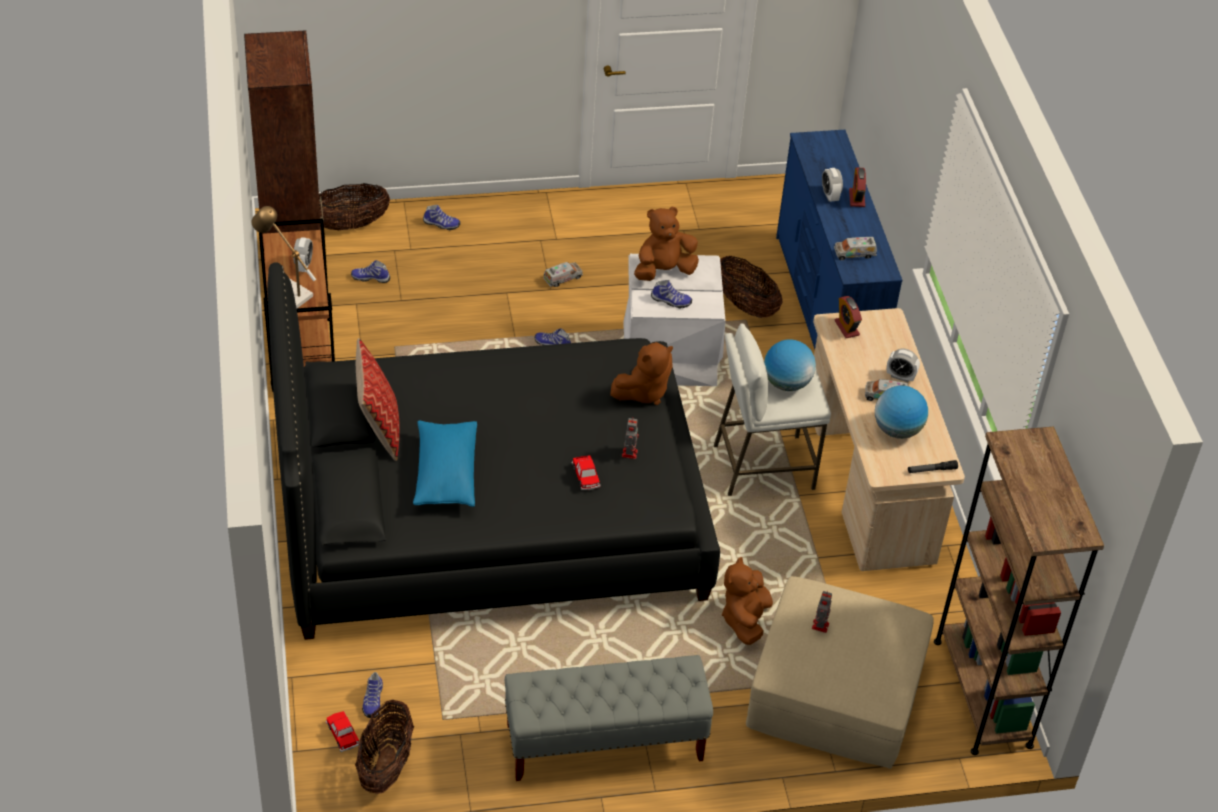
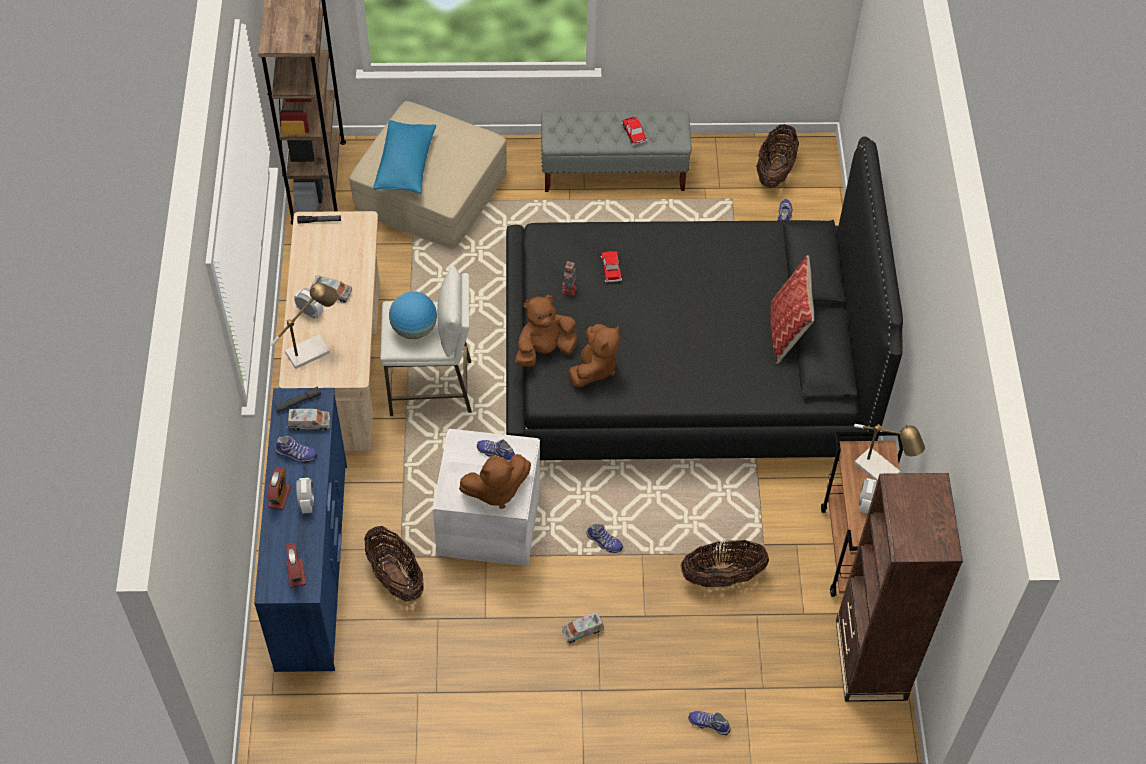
camera: 170 degrees left, 10 degrees up
basket [319,183,390,230] -> basket moved to [680,540,769,587]
toy car [326,711,359,752] -> toy car moved to [621,117,647,145]
shoe [351,260,390,283] -> shoe moved to [275,436,317,463]
blue pillow [413,421,477,507] -> blue pillow moved to [373,120,436,194]
brown plush toy [722,557,773,645] -> brown plush toy moved to [568,324,620,387]
toy robot [812,591,832,633] -> none
alarm clock [834,296,862,338] -> alarm clock moved to [286,543,306,588]
globe [875,385,928,439] -> none
none -> table lamp [270,282,338,369]
none -> grey flashlight [275,386,321,413]

